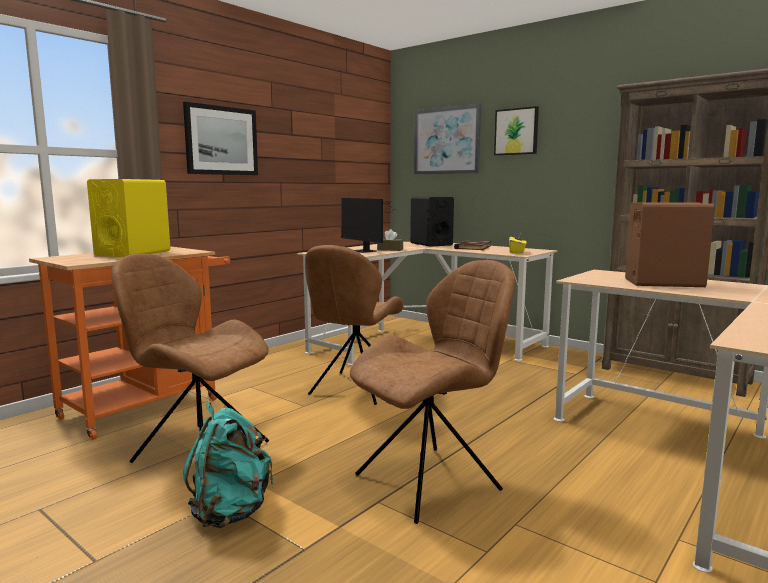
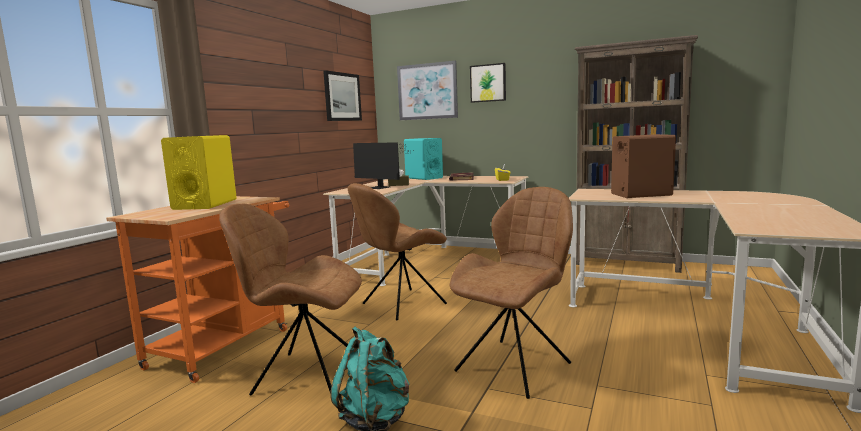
camera: 15 degrees left, 0 degrees up
picture [183,102,258,175] -> picture moved to [323,70,362,121]
brown chair [305,245,404,405] -> brown chair turned 45 degrees clockwise [348,183,447,320]
black speaker [410,197,454,246] -> turquoise speaker [404,138,443,180]

